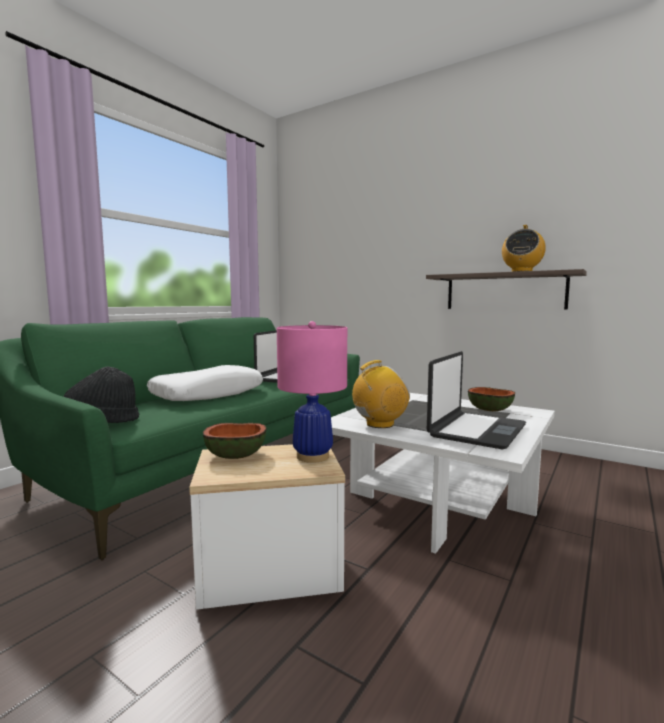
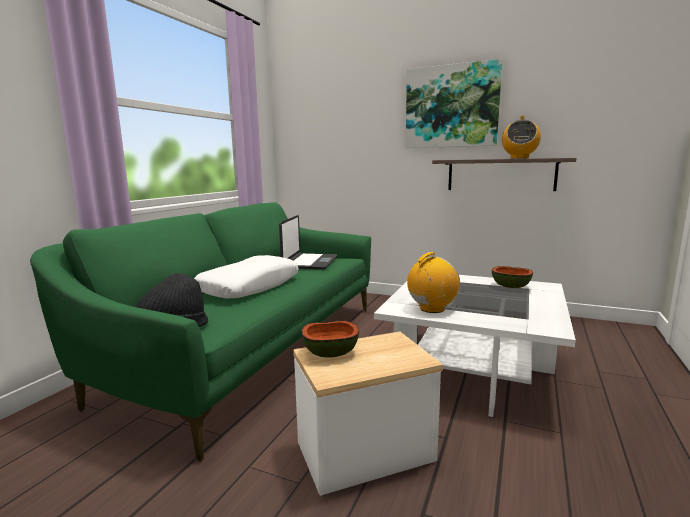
camera: 10 degrees left, 5 degrees up
pink table lamp [277,321,347,463] -> none
laptop [426,351,526,449] -> none
none -> picture [406,59,502,148]

